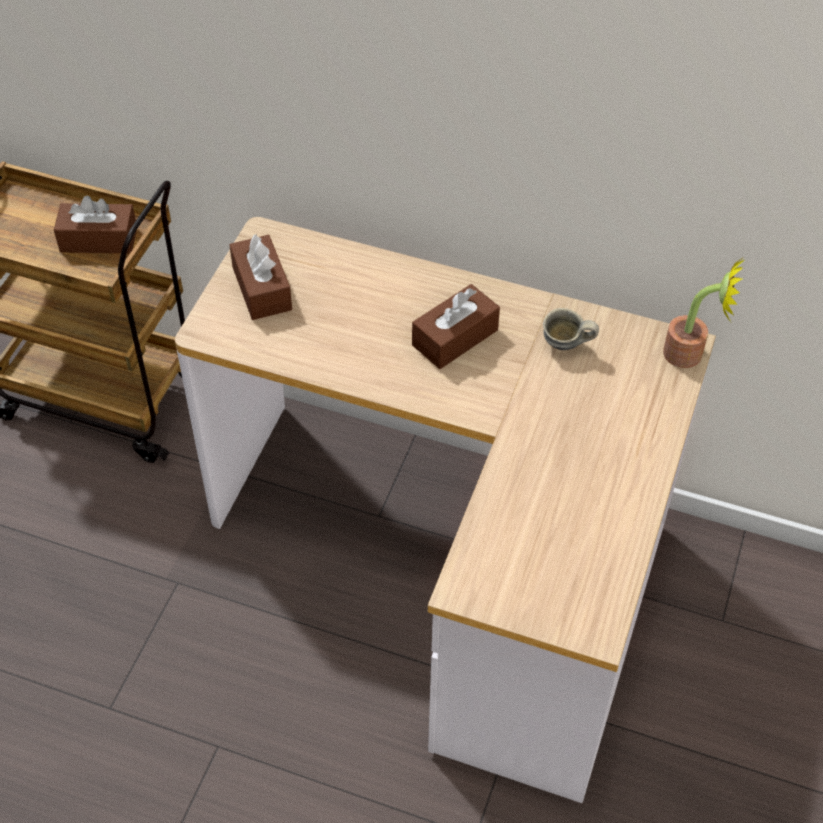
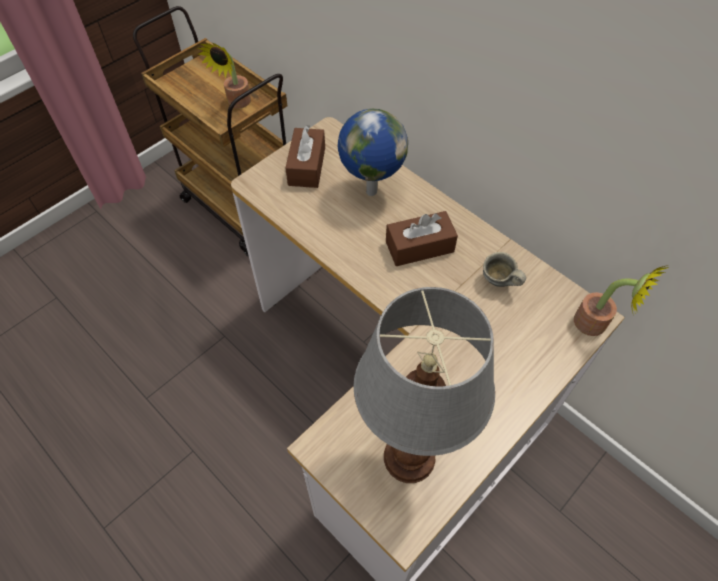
camera: 25 degrees right, 5 degrees up
brown tissue box [54,196,137,253] -> potted plant [197,42,251,109]
none -> globe [337,109,408,196]
none -> table lamp [354,287,495,483]

